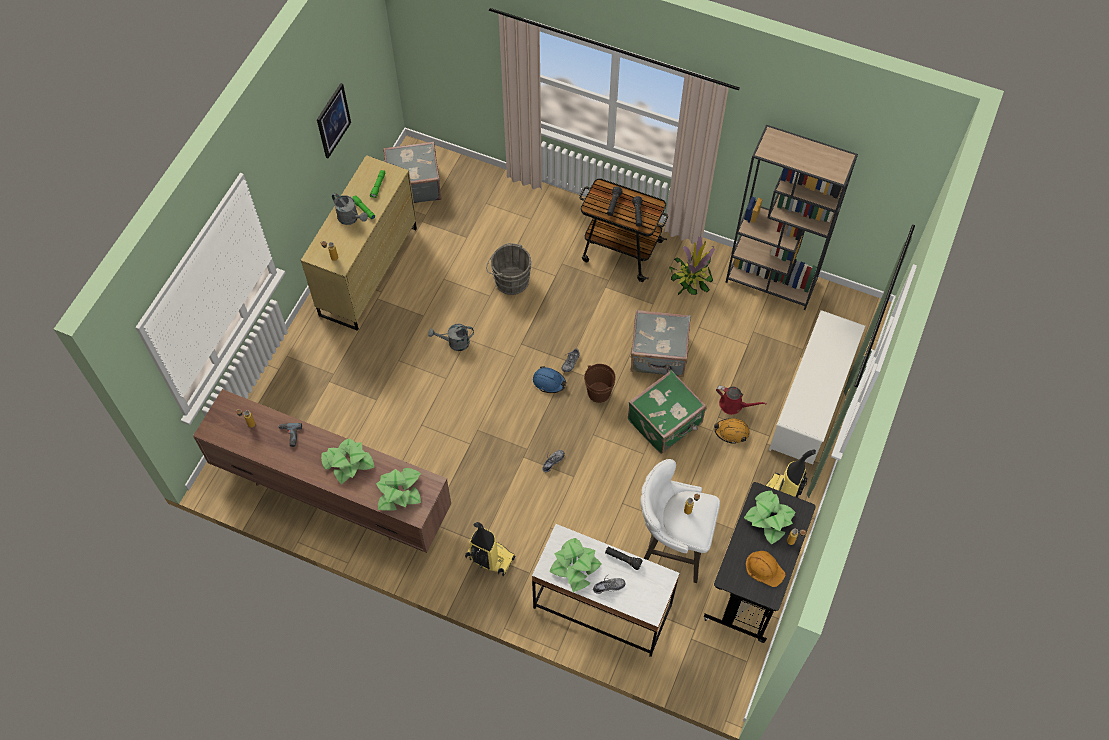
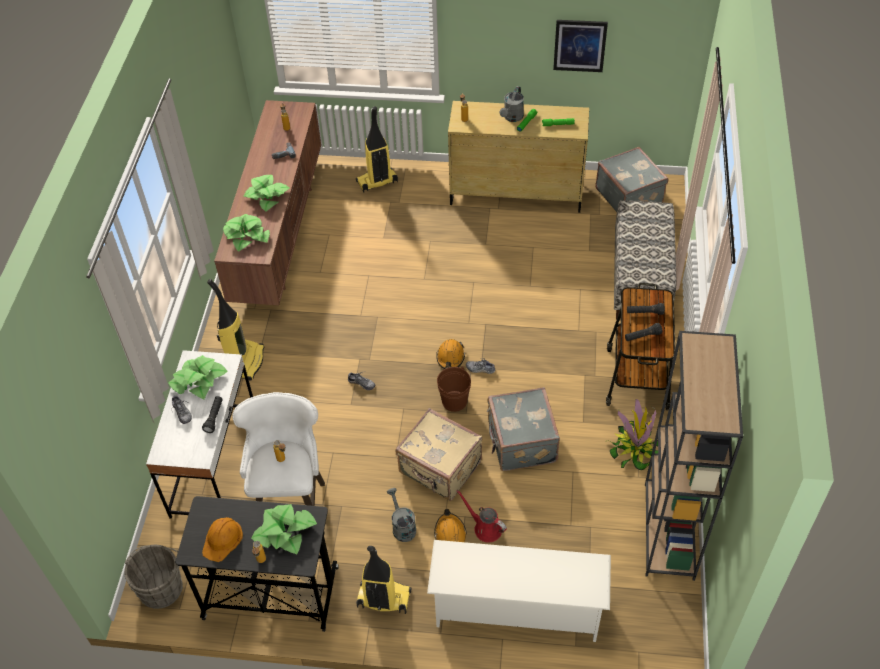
camera: 75 degrees right, 10 degrees down
grey watering can [428,324,474,351] -> grey watering can moved to [387,488,416,542]
grey bucket [486,243,532,295] -> grey bucket moved to [124,545,183,609]
blue hard hat [533,366,567,393] -> orange hard hat [436,339,465,369]
green suitcase [628,370,707,454] -> beige suitcase [396,408,482,501]
red watering can [716,386,767,415] -> red watering can turned 120 degrees clockwise [457,490,507,542]
none -> vacuum cleaner [356,106,398,192]
none -> bench [614,200,677,323]

